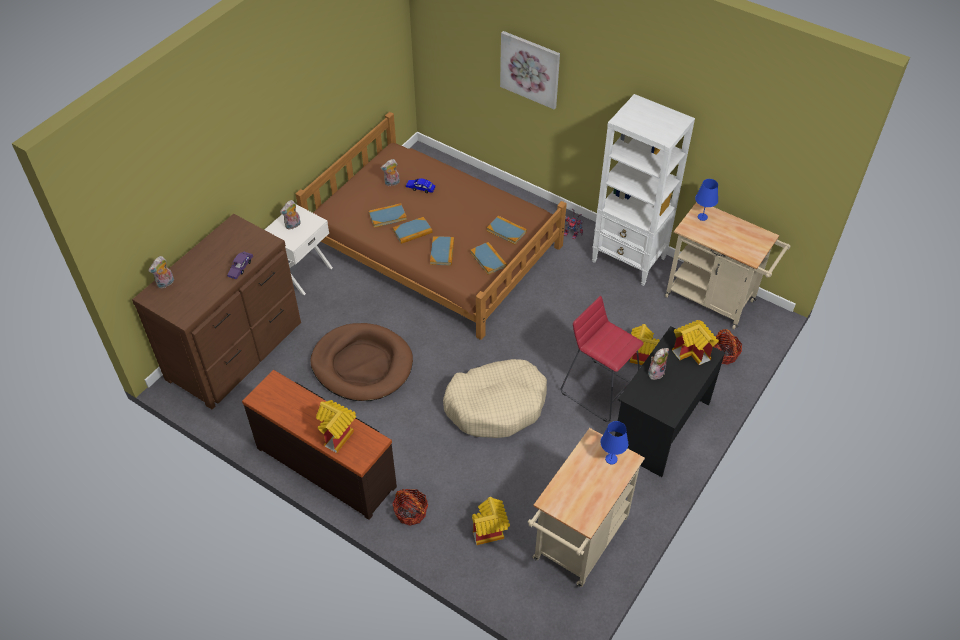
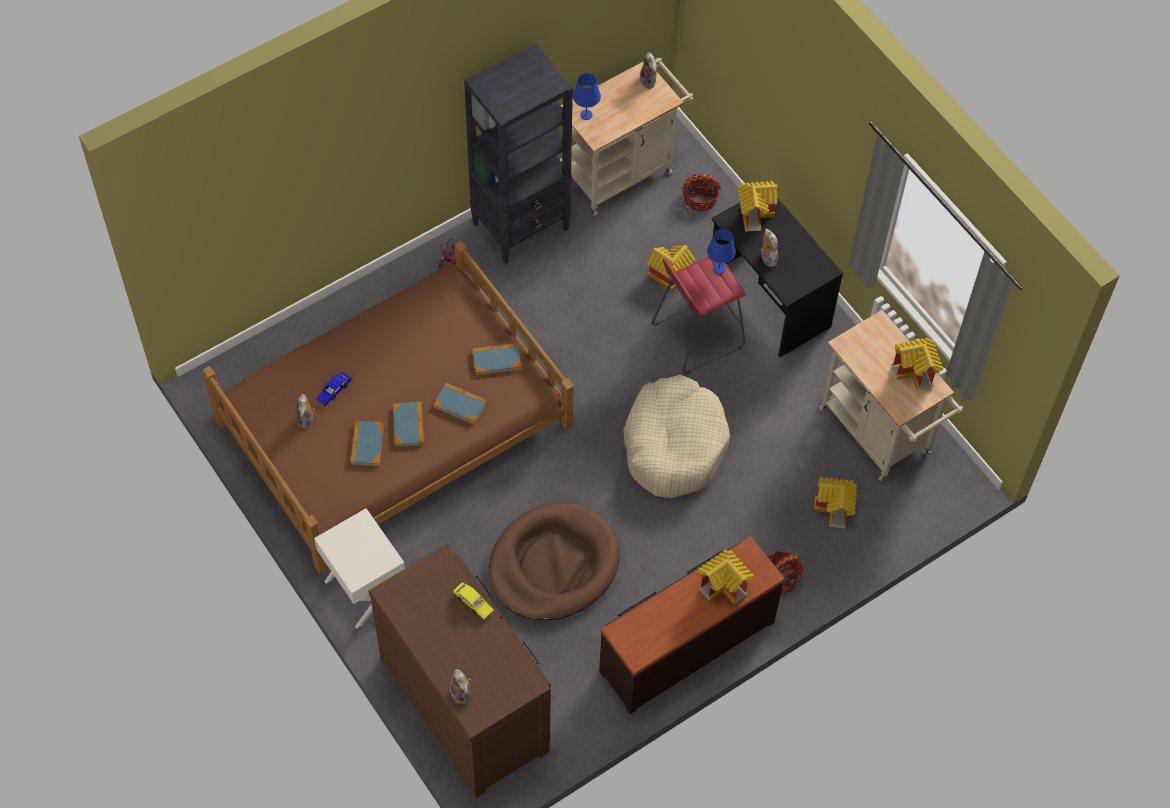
camera: 70 degrees left, 10 degrees up
purple toy car [227,252,253,280] -> yellow toy car [453,582,494,620]
plush toy [280,200,301,230] -> plush toy moved to [640,52,659,89]
book [487,216,527,244] -> none
picture [500,31,560,109] -> none
white bookcase [592,94,695,286] -> black bookcase [464,43,573,264]
blue table lamp [600,421,628,464] -> blue table lamp moved to [707,229,736,274]
none -> toy house [892,338,943,391]

